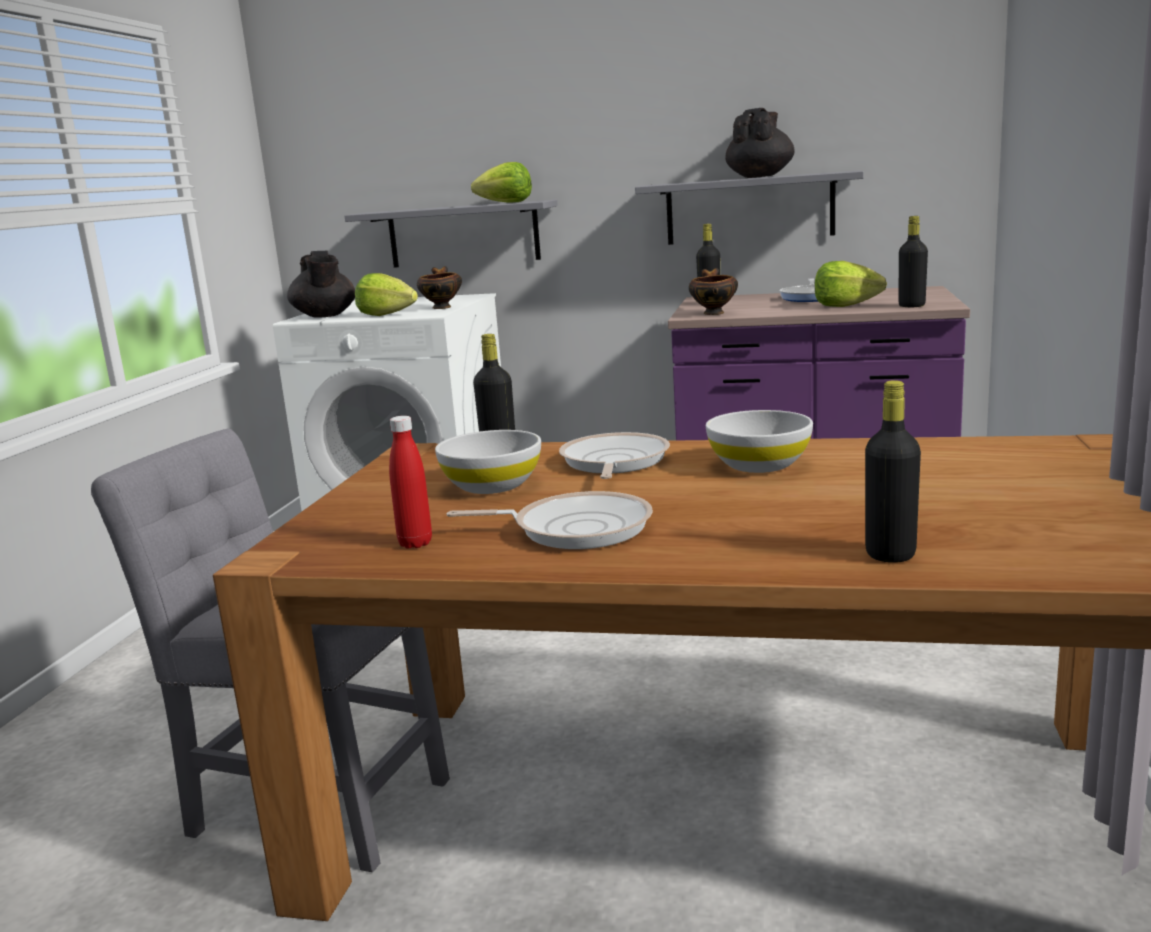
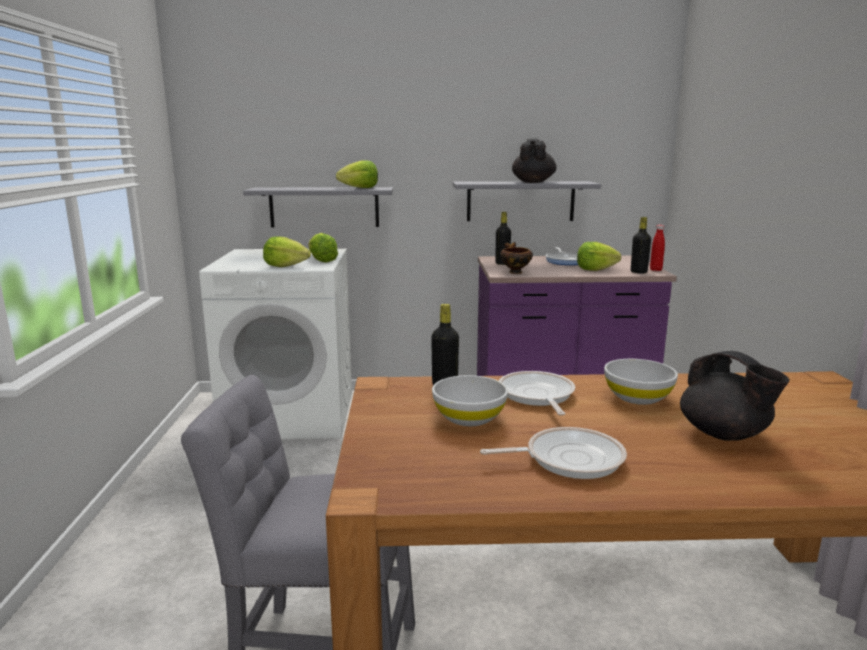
camera: 15 degrees left, 0 degrees up
black teapot [287,251,355,318] -> black teapot moved to [680,351,790,441]
red bottle [389,416,432,549] -> red bottle moved to [650,225,665,271]
bowl [417,266,462,309] -> lettuce [308,233,338,263]
black bottle [865,380,921,563] -> none

